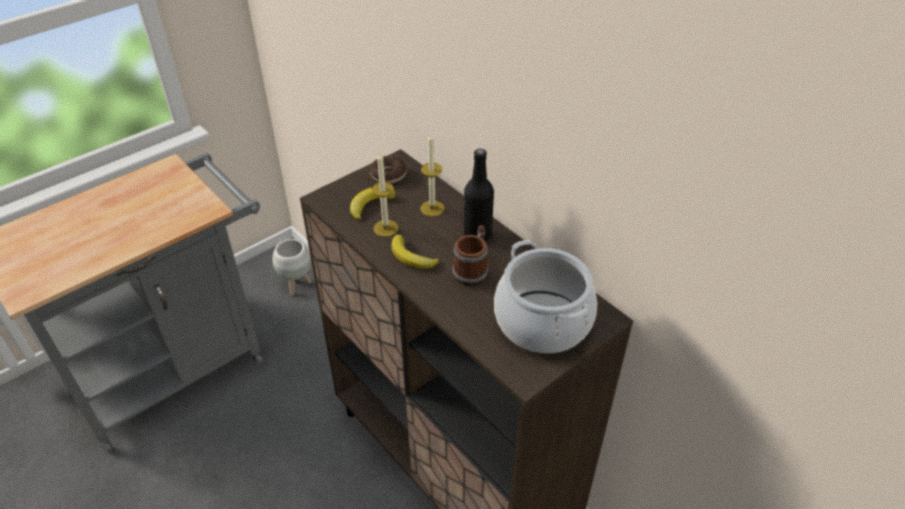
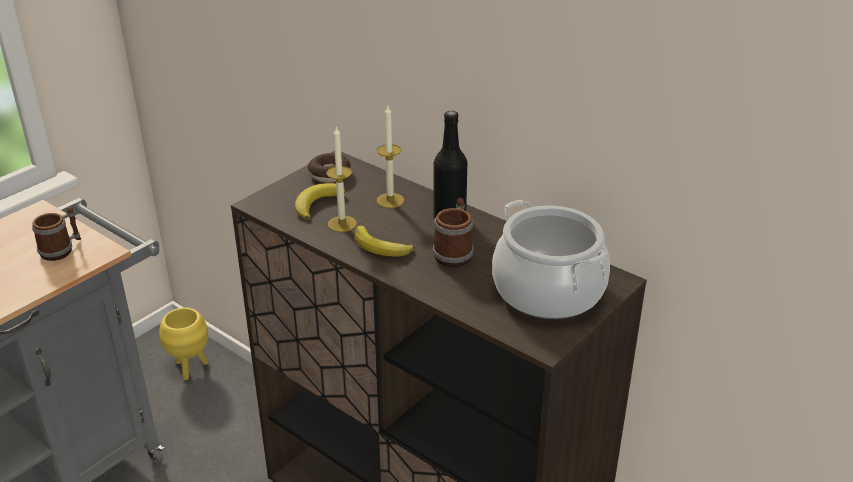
camera: 10 degrees left, 10 degrees down
white planter [273,239,312,295] -> yellow planter [159,307,208,380]
none -> mug [32,207,81,261]

